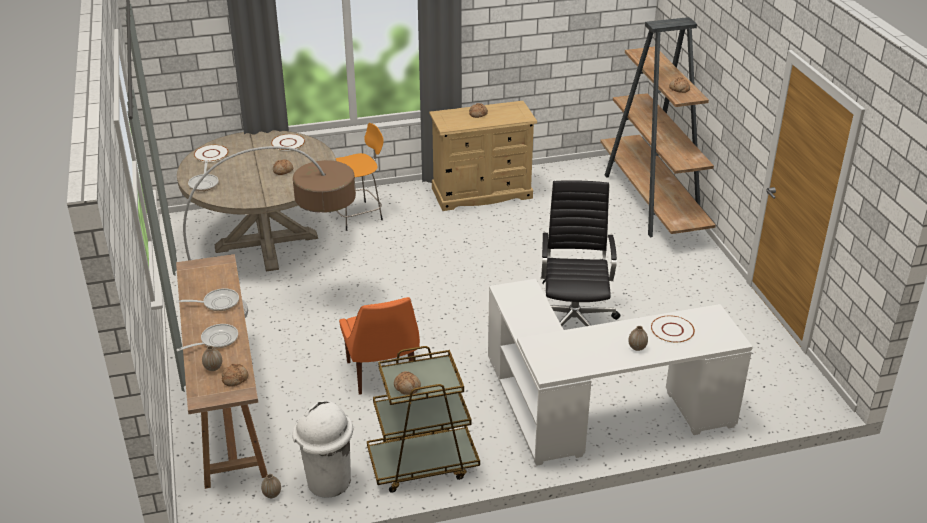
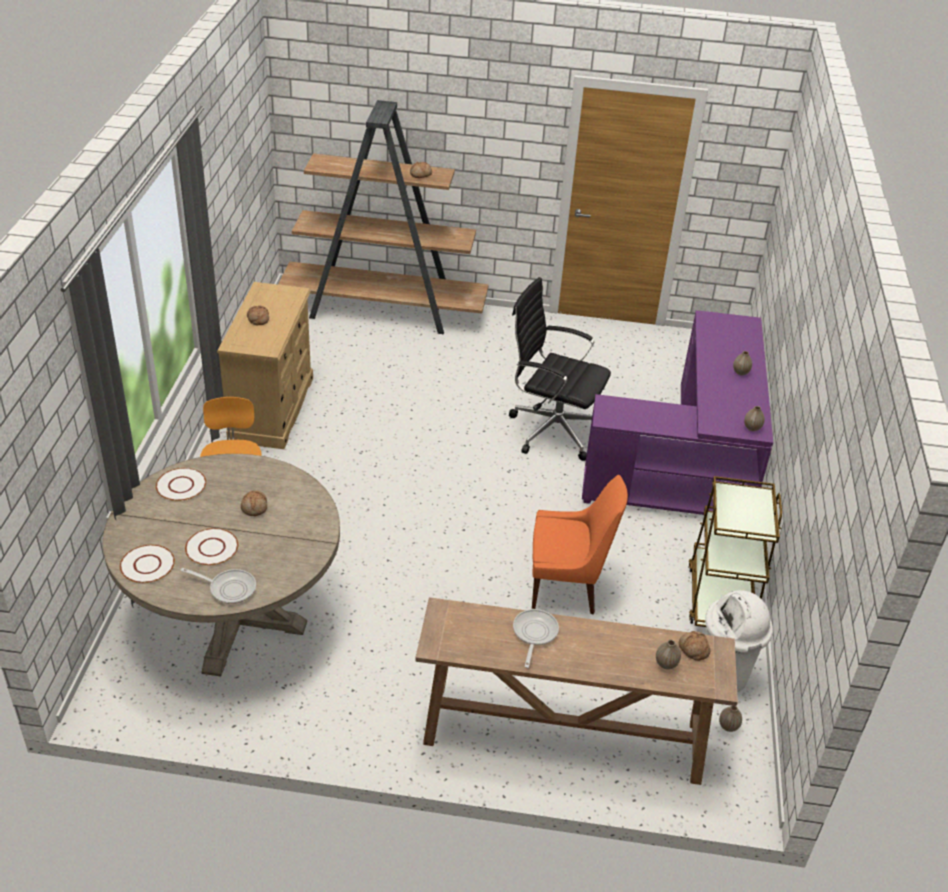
camera: 70 degrees left, 5 degrees up
frying pan [176,324,238,351] -> none
floor lamp [183,146,356,318] -> none
bread [394,371,421,395] -> none
white desk [488,279,753,466] -> purple desk [582,310,773,515]
white plate [651,315,695,343] -> white plate moved to [185,528,238,565]
none -> vase [744,406,765,431]

